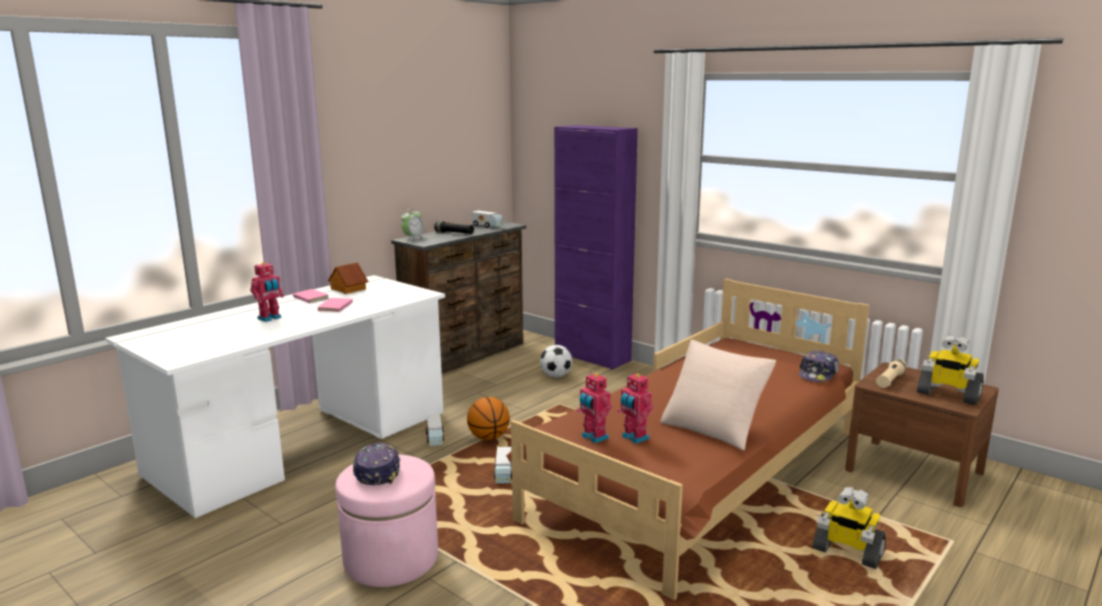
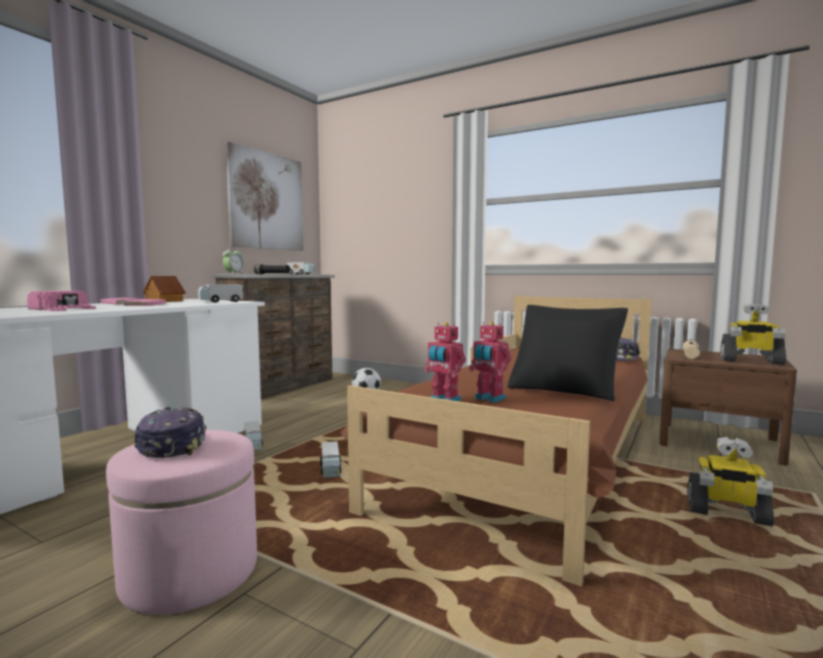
camera: 10 degrees left, 10 degrees down
toy robot [250,262,284,322] -> pink cap [27,291,96,311]
basketball [467,397,510,440] -> none
purple cabinet [554,125,638,370] -> none
beige pillow [660,340,776,451] -> black pillow [508,305,628,402]
none -> toy truck [198,284,243,303]
none -> picture [225,141,304,251]

